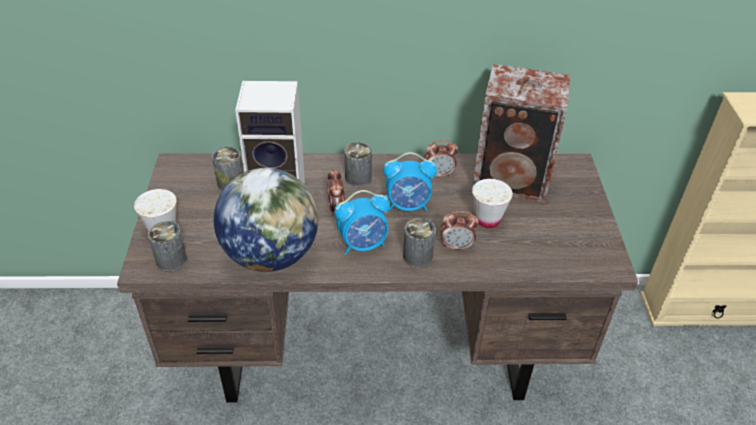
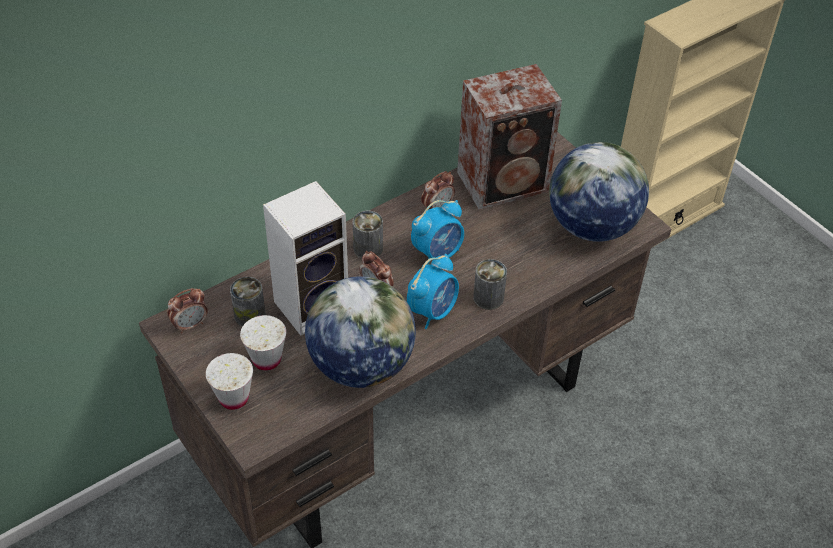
camera: 35 degrees left, 5 degrees up
can [148,221,187,272] -> none
alarm clock [441,211,479,250] -> alarm clock moved to [167,288,208,334]
white cup [472,179,513,228] -> white cup moved to [240,315,286,371]
none -> globe [549,142,649,242]

